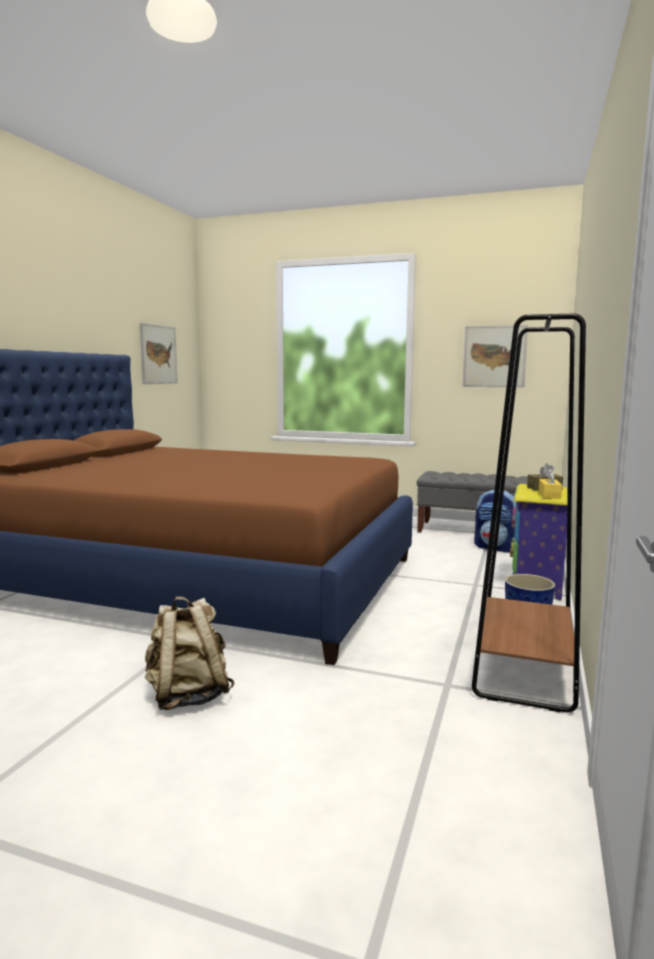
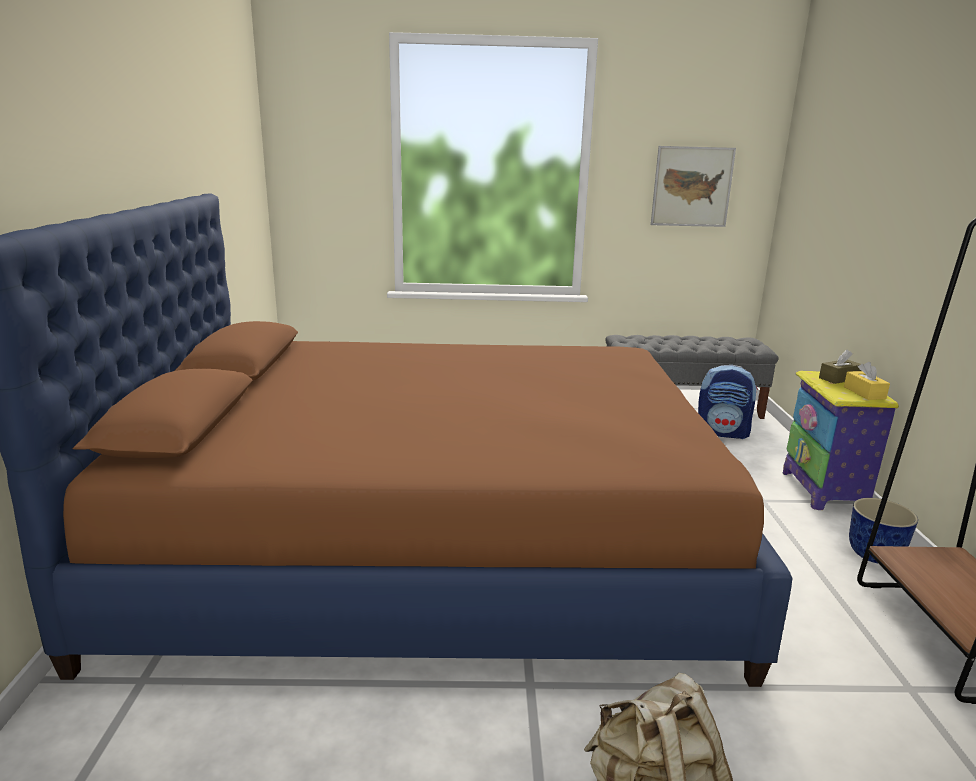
camera: 20 degrees left, 10 degrees up
picture [140,323,178,384] -> none

